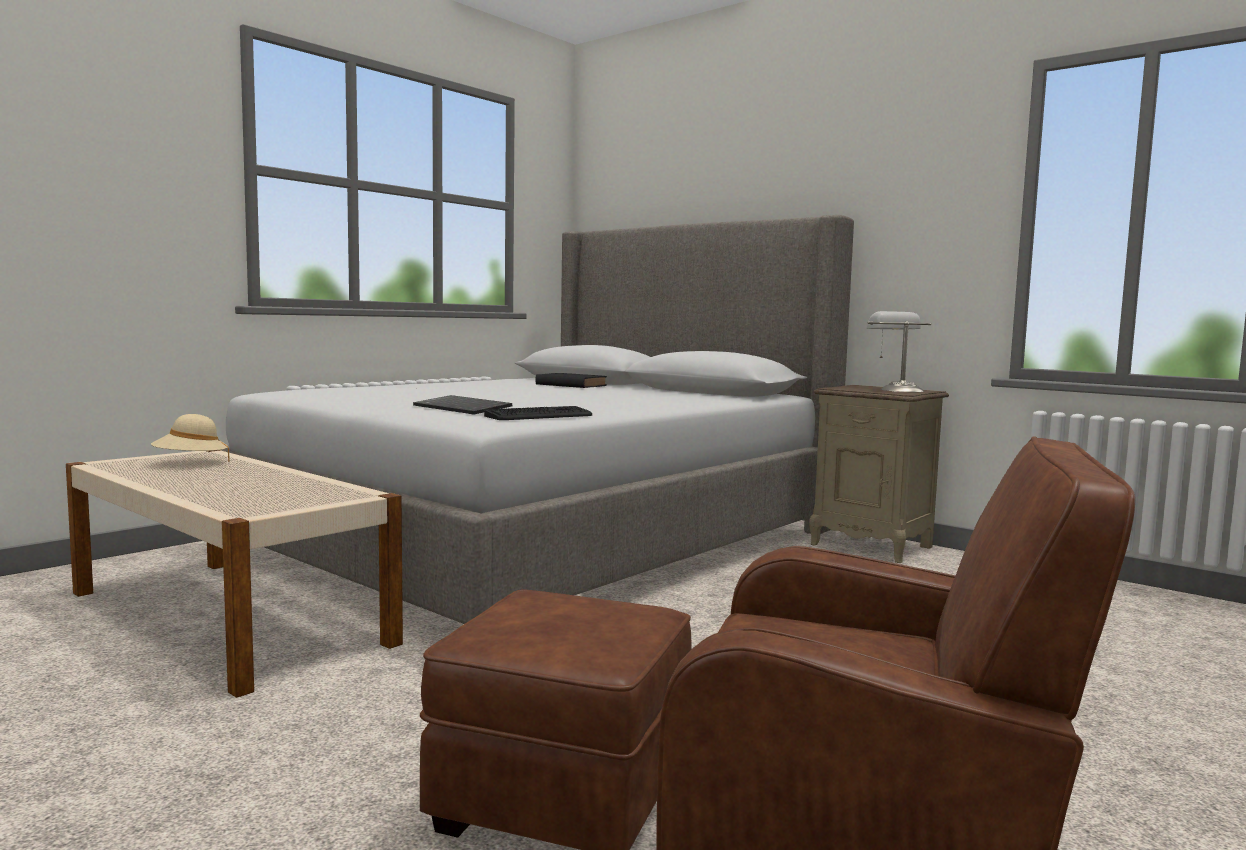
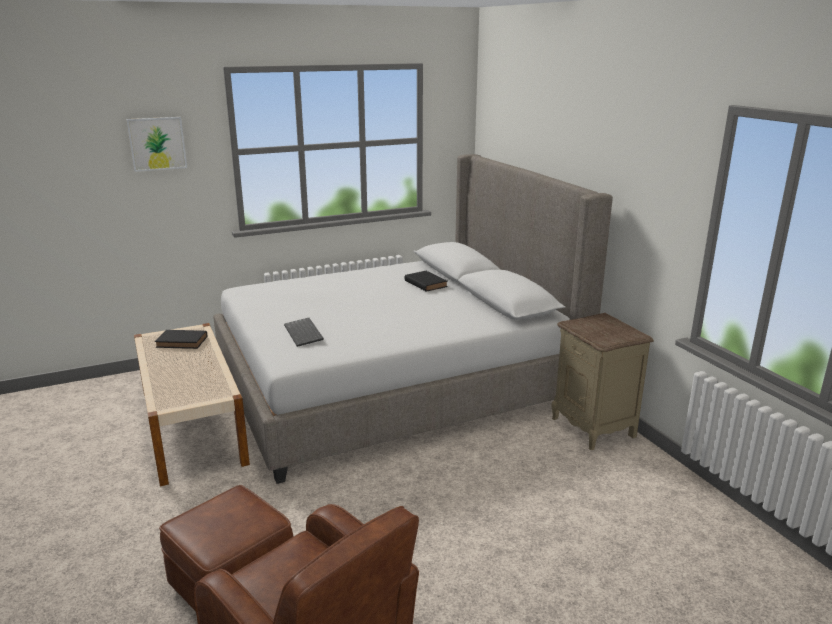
camera: 25 degrees right, 15 degrees up
beige hat [151,414,230,462] -> black book [155,330,207,349]
keyboard [484,406,592,420] -> none
white table lamp [867,311,931,392] -> none
none -> picture [126,117,187,172]

